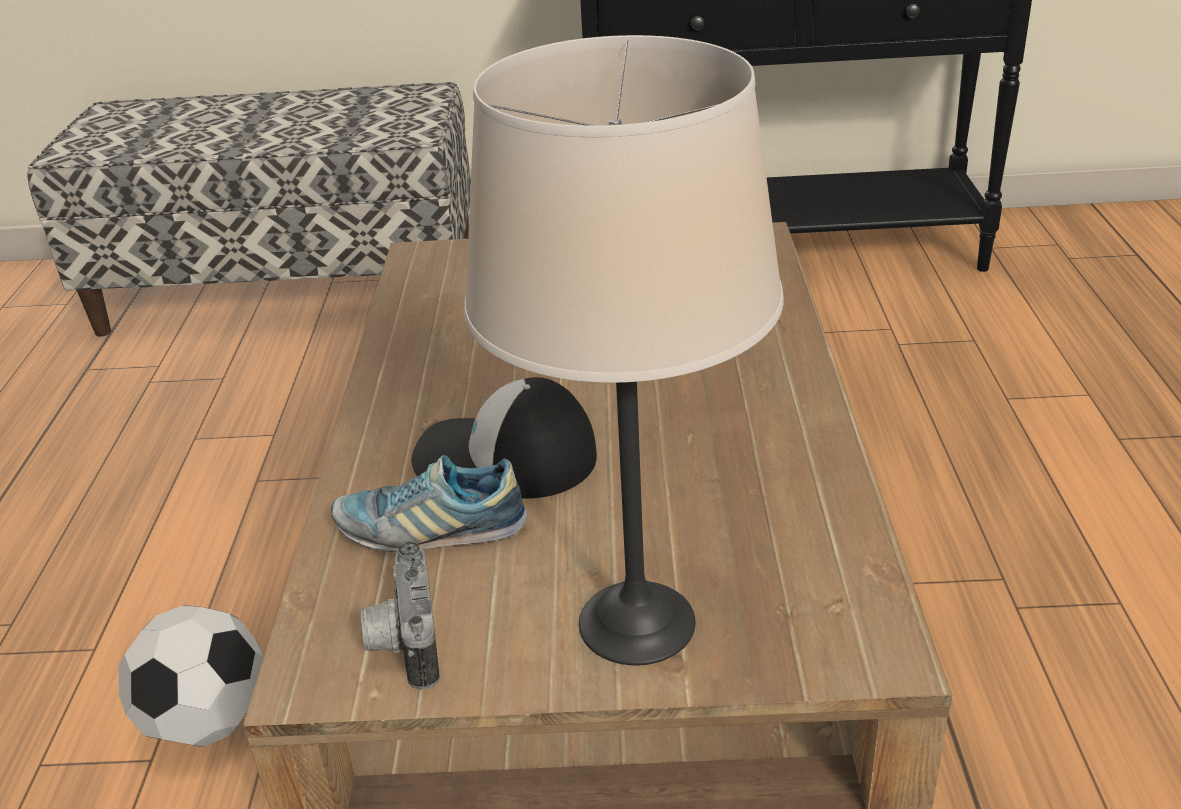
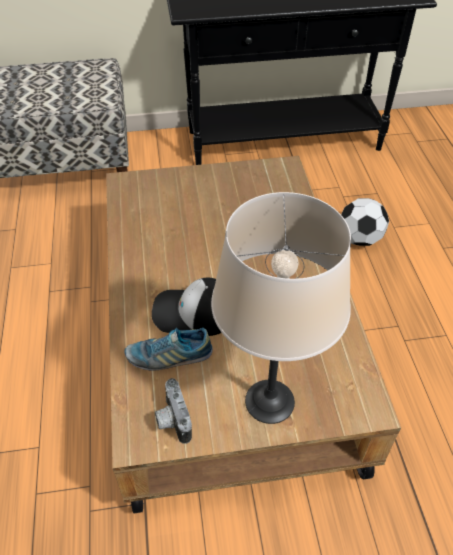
camera: 10 degrees left, 15 degrees up
football [119,605,264,747] -> football moved to [341,198,389,246]

